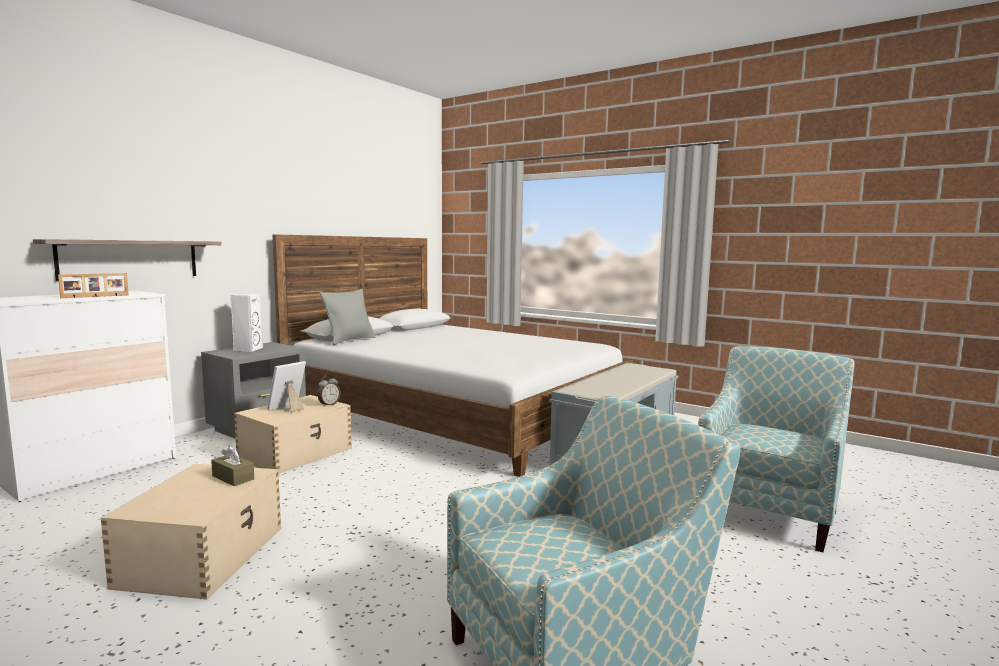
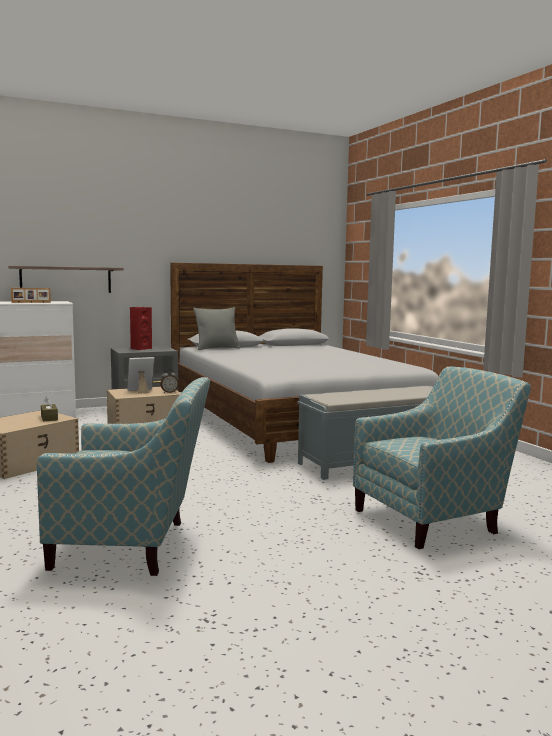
camera: 30 degrees right, 0 degrees up
white speaker [230,294,263,352] -> red speaker [130,307,152,350]

